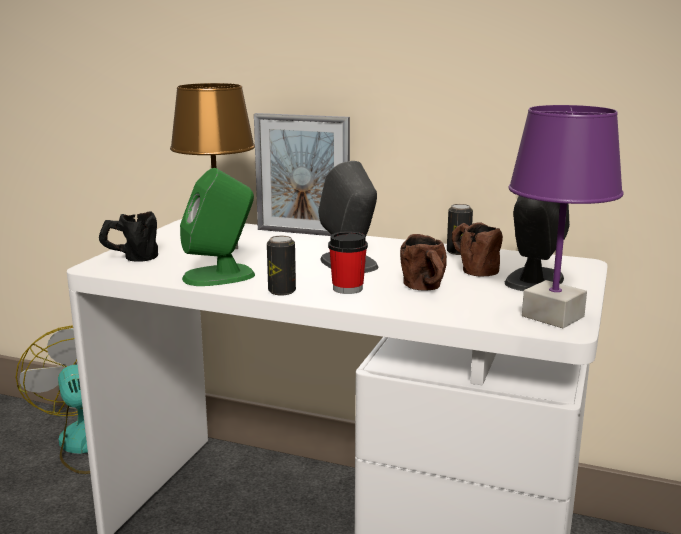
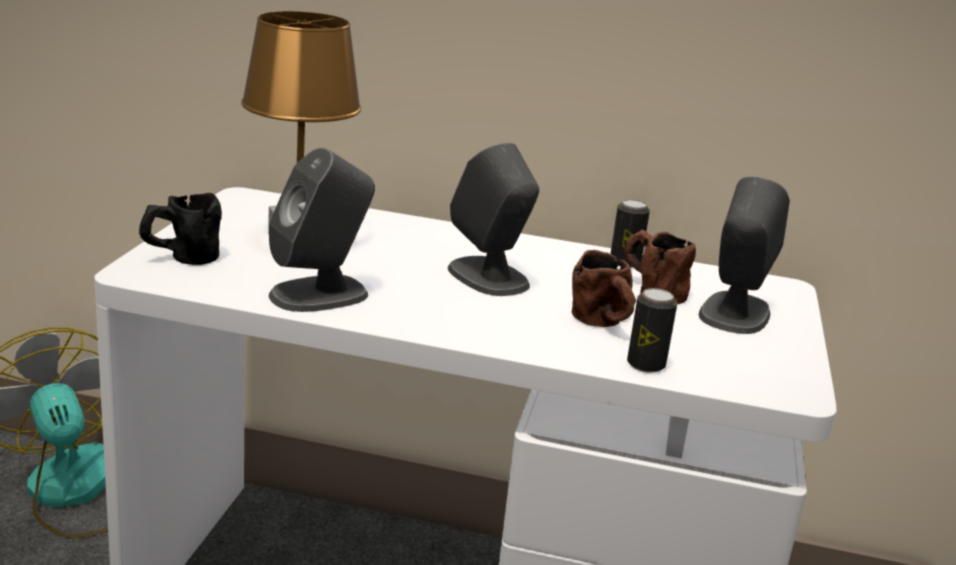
camera: 10 degrees left, 5 degrees up
green speaker [180,168,255,286] -> grey speaker [269,148,375,312]
picture frame [254,113,350,236] -> none
can [267,236,296,295] -> can moved to [627,288,677,373]
cup [328,231,368,294] -> none
purple table lamp [508,105,624,328] -> none

